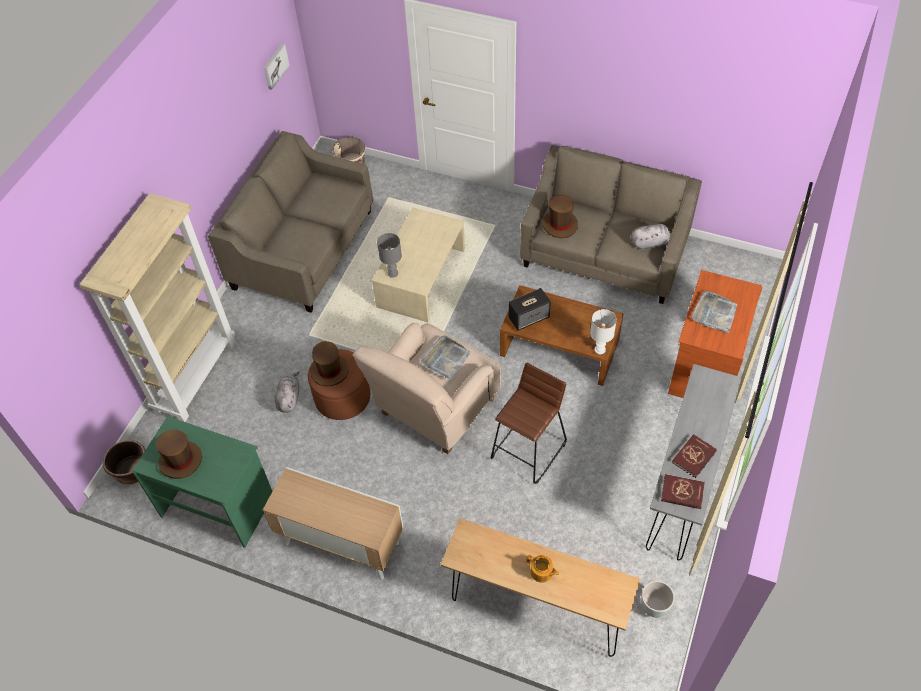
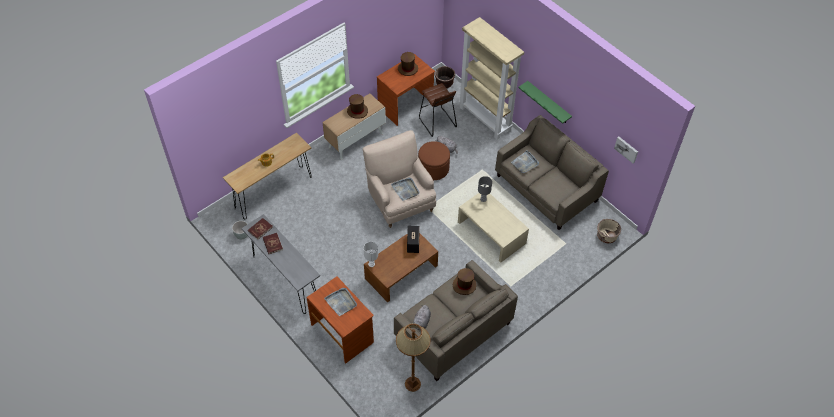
camera: 115 degrees right, 0 degrees up
green desk [132,416,272,548] -> brown desk [377,54,435,126]
brown hat [310,341,349,387] -> brown hat moved to [347,94,368,119]
brown stool [491,363,567,484] -> brown stool moved to [419,83,457,137]
none -> brown floor lamp [396,323,431,392]
none -> grey tray [511,150,539,173]
none -> green shelf [518,81,572,124]

